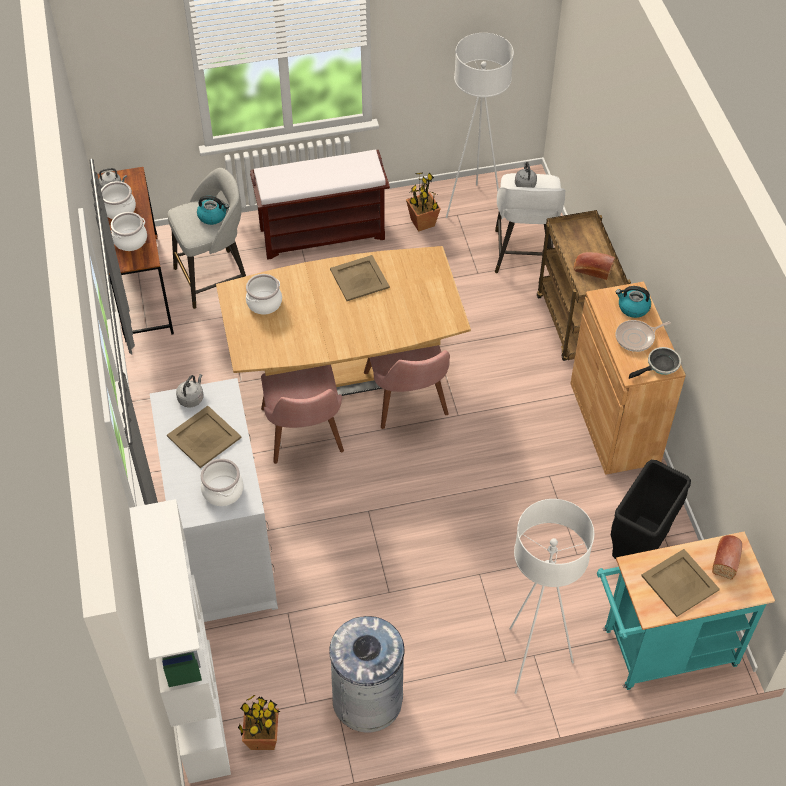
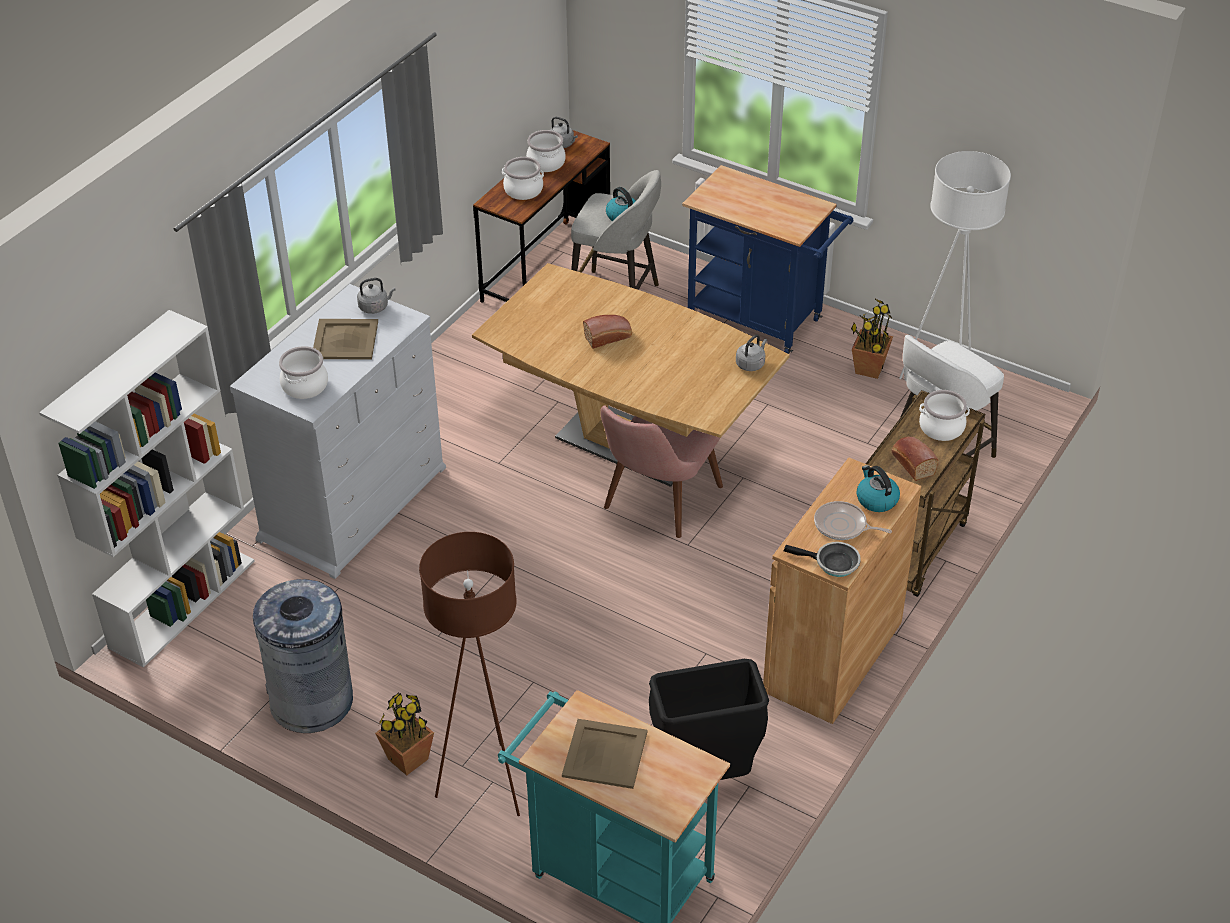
camera: 45 degrees right, 10 degrees down
potted plant [238,695,280,750] -> potted plant moved to [375,692,434,775]
cooking pot [246,274,282,315] -> cooking pot moved to [919,390,970,441]
brown bench [250,150,390,260] -> blue cart [682,165,853,354]
pink chair [261,365,344,464] -> none
beige tray [330,255,390,301] -> none
white floor lamp [509,499,594,694] -> brown floor lamp [419,532,520,816]
grey kettle [515,162,537,188] -> grey kettle moved to [736,334,767,371]
bread [712,535,742,580] -> bread moved to [583,315,632,349]

